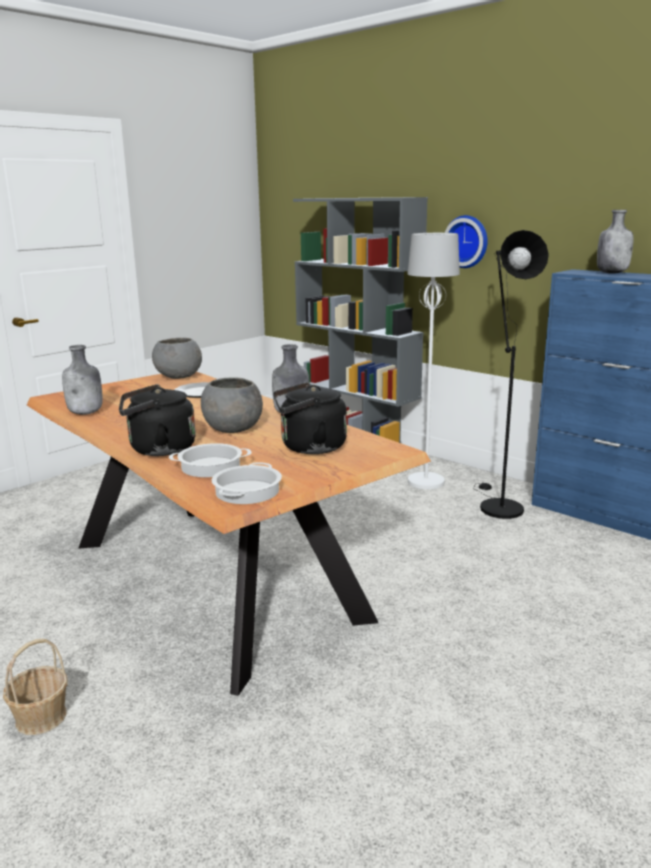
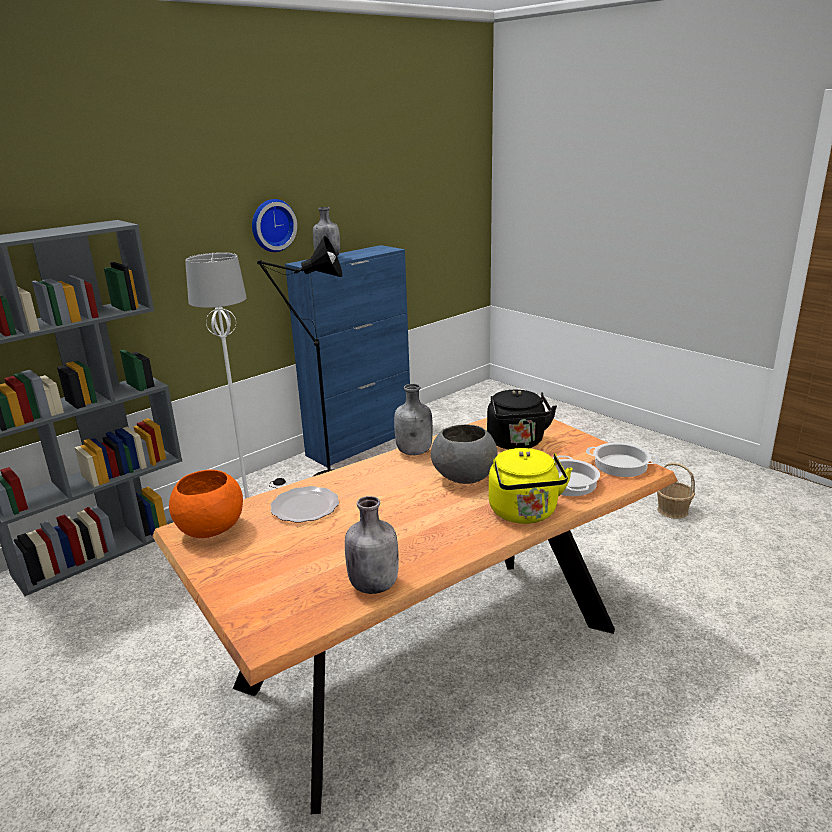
camera: 85 degrees left, 5 degrees up
basket [3,639,68,735] -> basket moved to [657,462,695,519]
black kettle [119,384,196,456] -> yellow kettle [489,448,573,524]
grey bowl [152,338,202,379] -> orange bowl [169,470,243,538]
wall clock [445,215,488,268] -> wall clock moved to [252,199,297,252]

